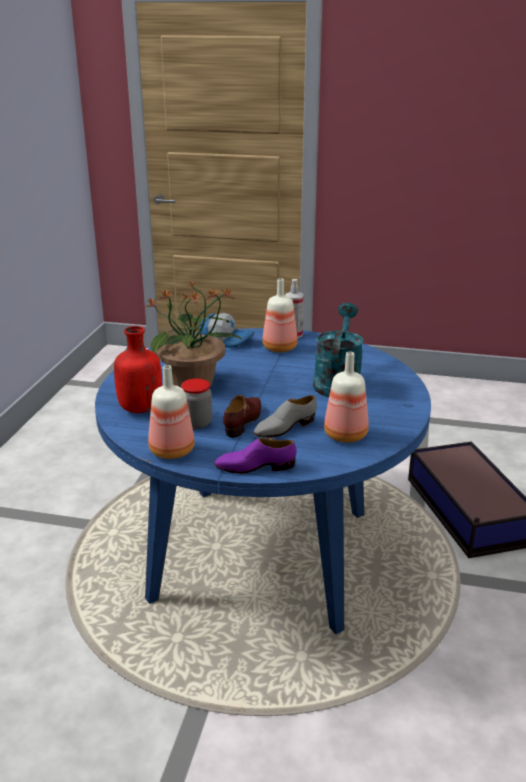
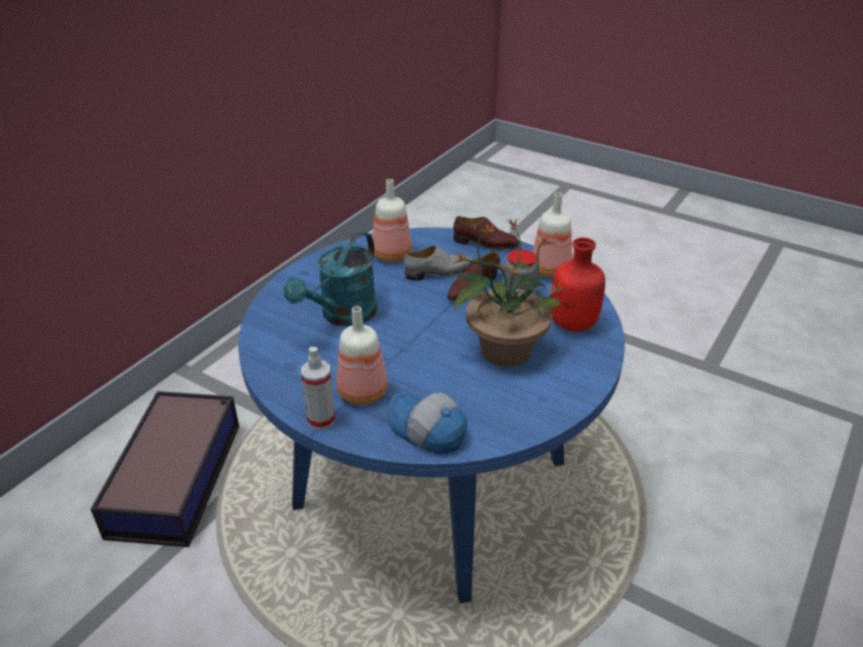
camera: 160 degrees left, 10 degrees up
purple shoe [214,438,297,474] -> brown shoe [453,216,520,250]

